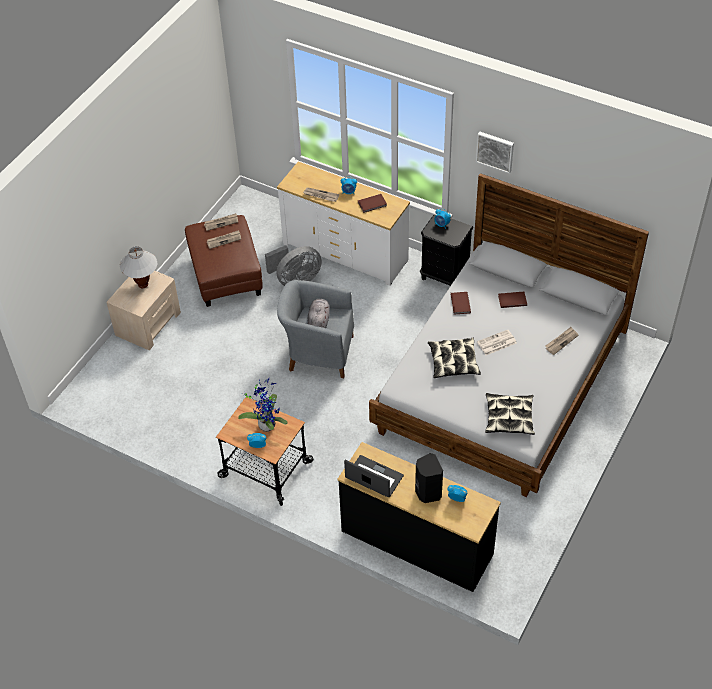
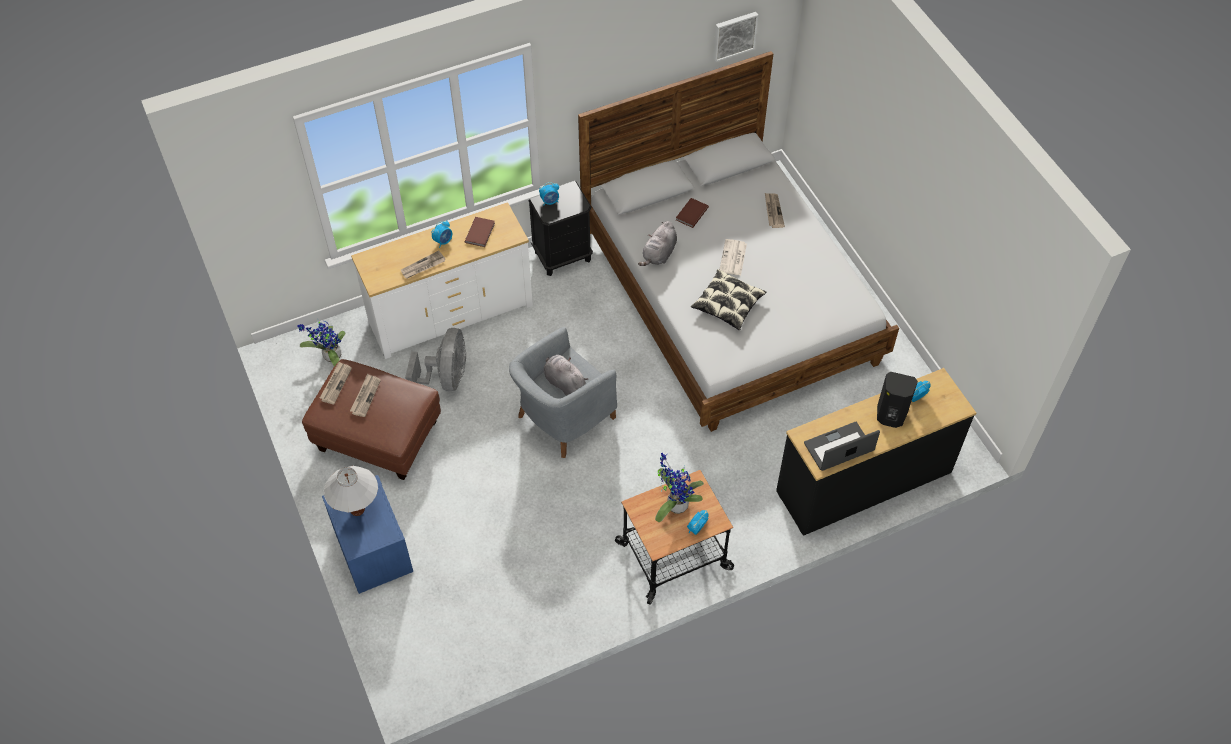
camera: 55 degrees left, 5 degrees up
beige nightstand [106,271,181,350] -> blue nightstand [322,475,413,594]
brown book [451,292,471,315] -> grey plush toy [638,221,677,266]
picture [476,132,514,174] -> picture moved to [713,12,758,62]
pillow [485,393,535,435] -> none
none -> potted plant [297,318,345,366]

